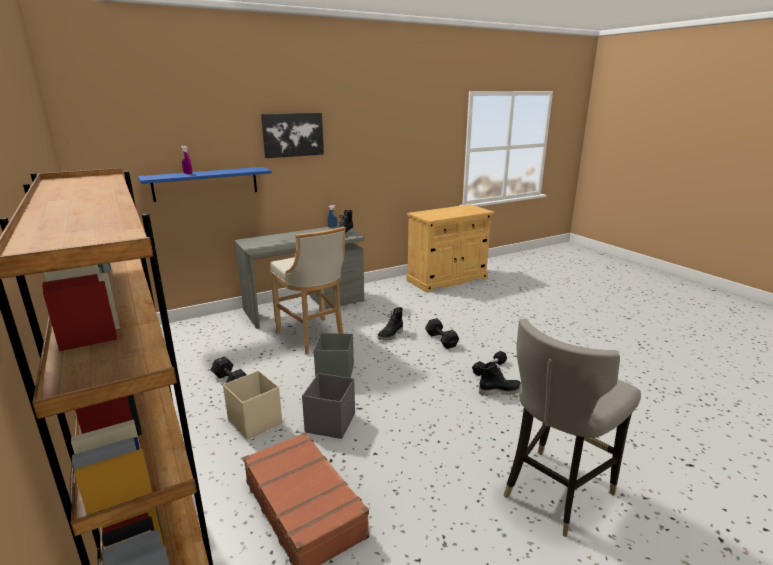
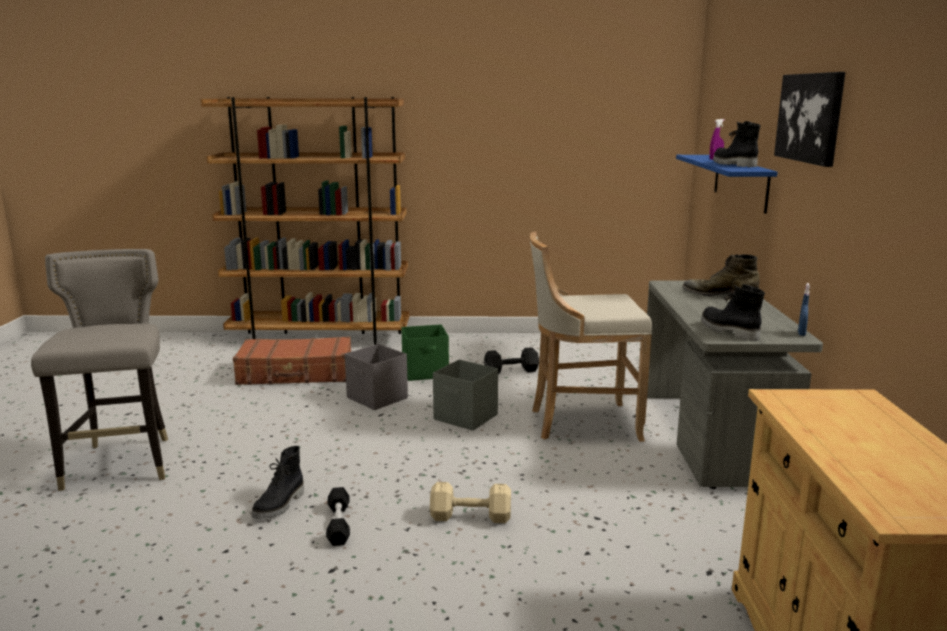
camera: 120 degrees right, 5 degrees down
beige storage box [223,370,282,440] -> green storage box [401,324,449,381]
black boot [377,307,403,340] -> black boot moved to [713,121,761,167]
black dumbbell [425,318,459,349] -> beige dumbbell [430,482,511,523]
none -> green boot [682,254,760,296]

